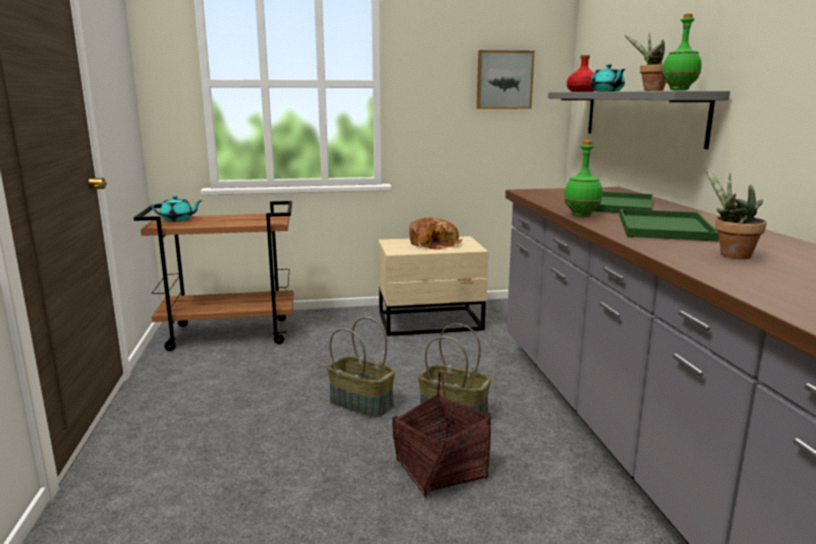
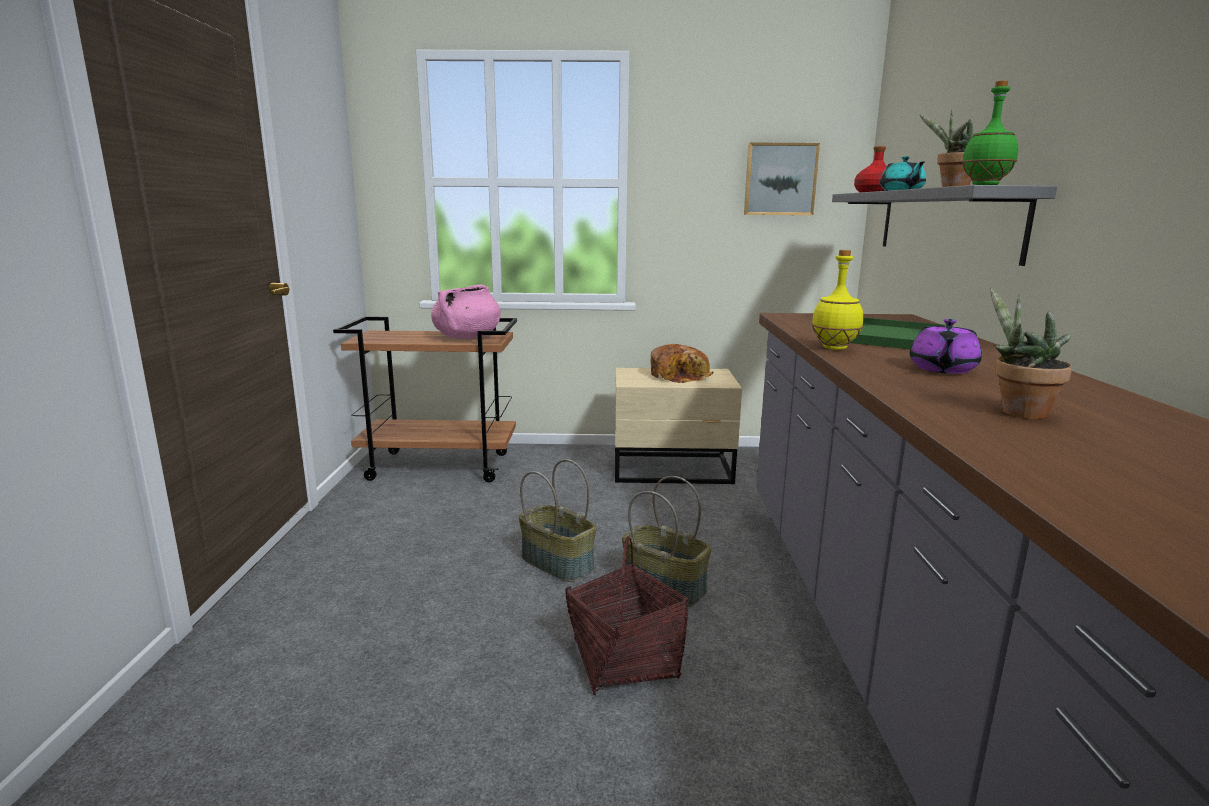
camera: 10 degrees right, 0 degrees up
turquoise teapot [152,196,203,221] -> none
green bottle [564,141,602,217] -> yellow bottle [812,250,864,350]
green tray [619,209,719,242] -> purple teapot [910,319,982,374]
none -> pink cooking pot [431,284,501,339]

